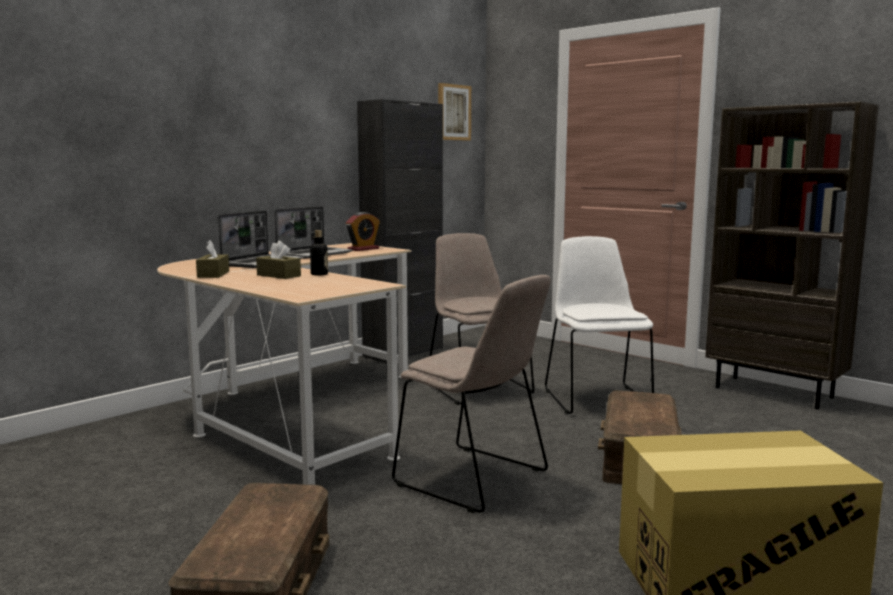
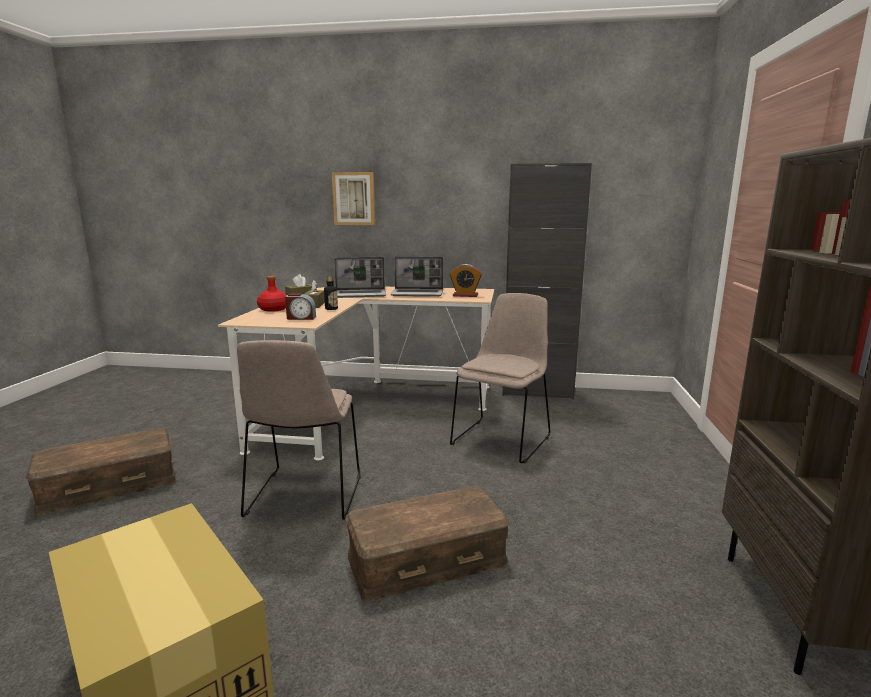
camera: 55 degrees right, 5 degrees up
picture [438,83,471,141] -> picture moved to [332,172,375,225]
white chair [545,236,654,414] -> none
none -> red bottle [257,276,287,312]
none -> alarm clock [285,294,316,320]

